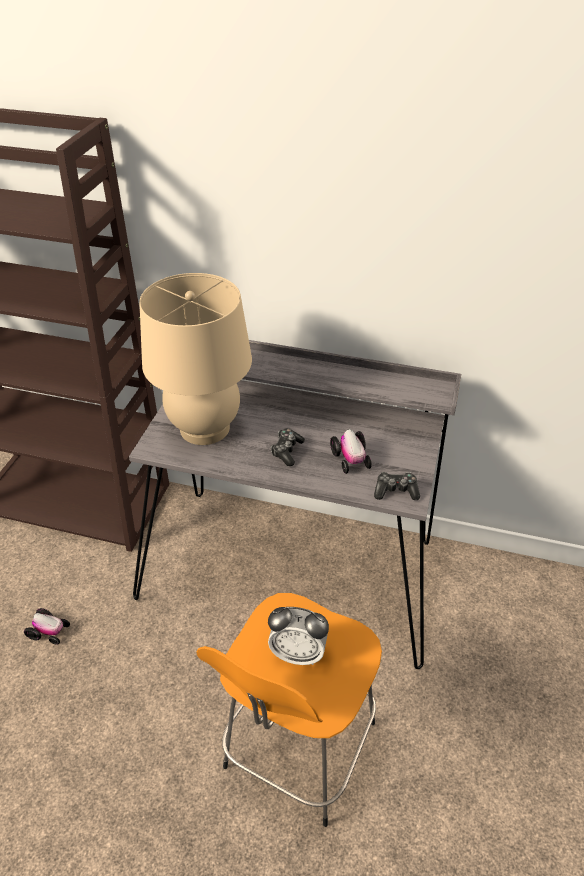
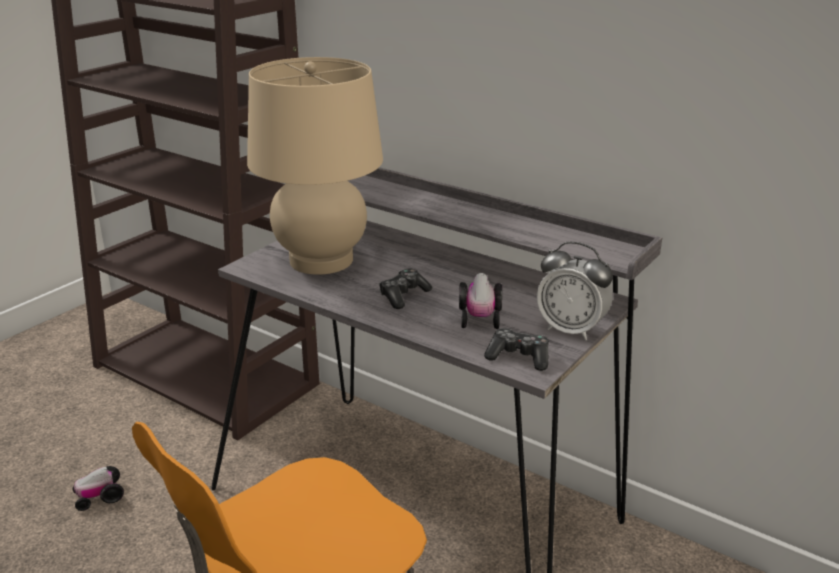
camera: 20 degrees right, 15 degrees down
toy car [24,608,70,645] -> toy car turned 120 degrees clockwise [73,466,124,511]
alarm clock [268,607,329,665] -> alarm clock moved to [537,242,613,341]

